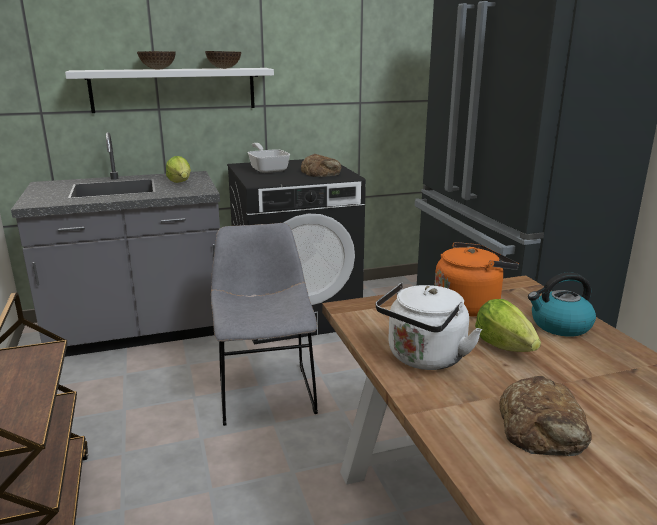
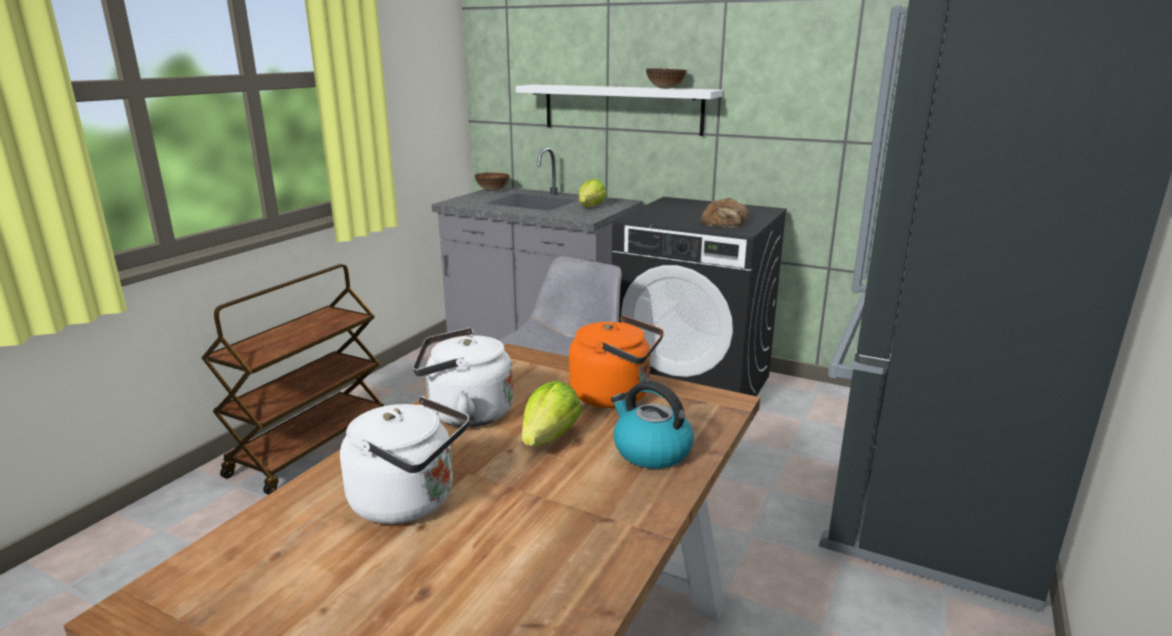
camera: 45 degrees right, 0 degrees up
bowl [137,51,176,70] -> bowl moved to [475,173,509,191]
frying pan [248,143,290,173] -> none
bread [499,376,592,456] -> white kettle [340,396,469,524]

